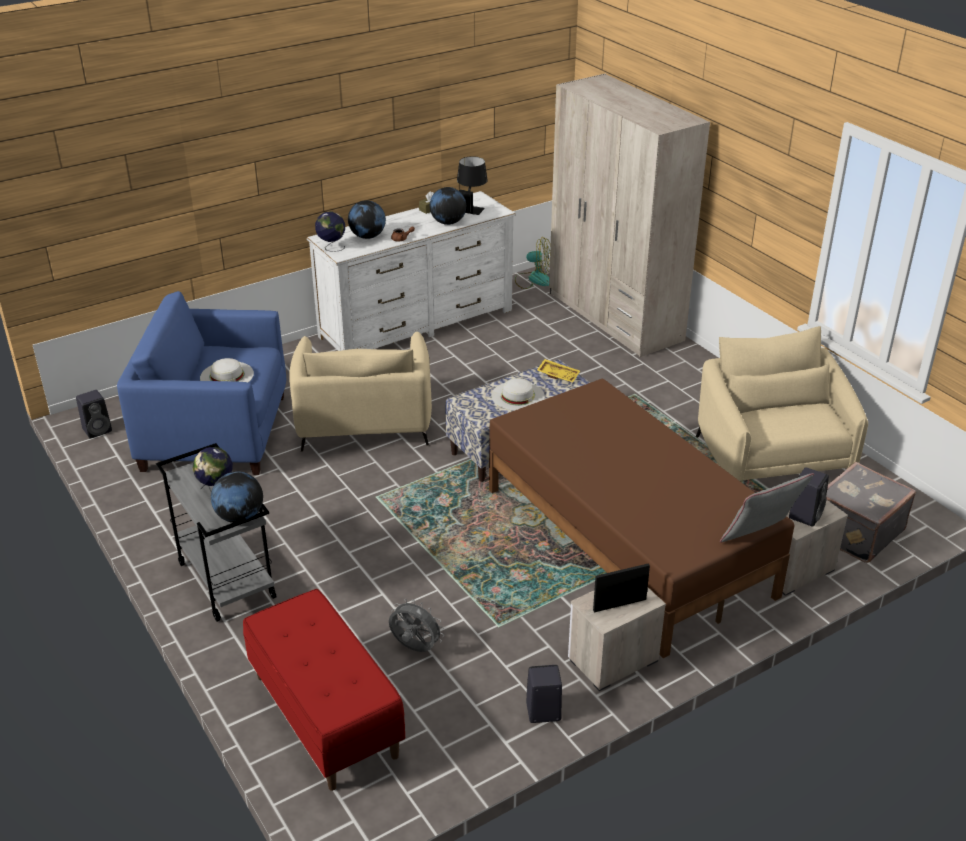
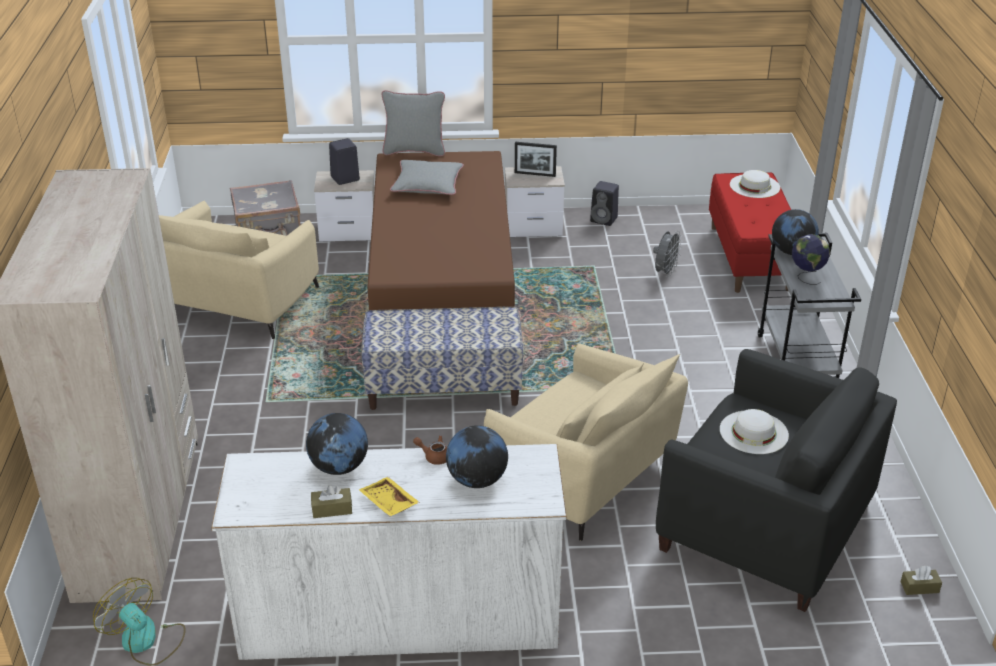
camera: 150 degrees left, 0 degrees up
black speaker [76,390,112,438] -> brown tissue box [901,566,942,595]
blue armchair [117,291,286,475] -> black armchair [656,349,897,612]
beige armchair [289,332,432,452] -> beige armchair turned 105 degrees clockwise [484,343,688,541]
globe [315,211,345,252] -> none
grey fan [389,599,444,652] -> grey fan turned 120 degrees counterclockwise [653,231,683,277]
black table lamp [457,156,488,215] -> none
white hat [491,378,545,411] -> white hat moved to [730,170,780,198]
yellow tray [537,359,580,383] -> yellow tray moved to [359,477,420,516]
none -> grey pillow [390,160,464,195]

